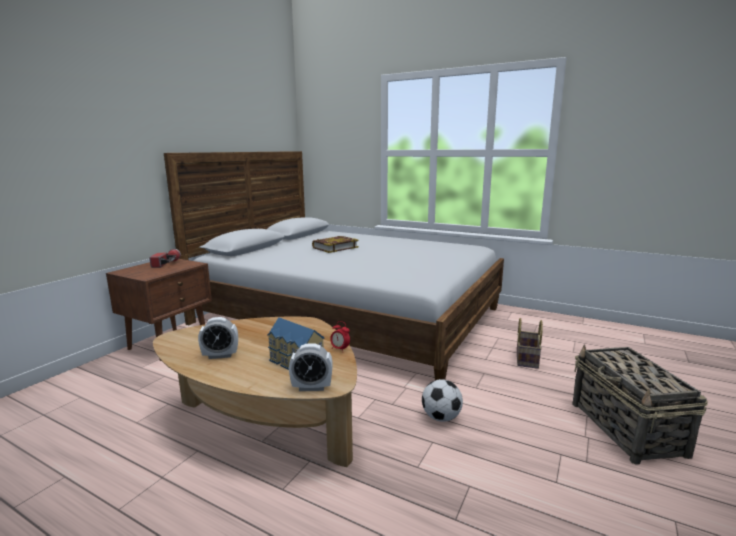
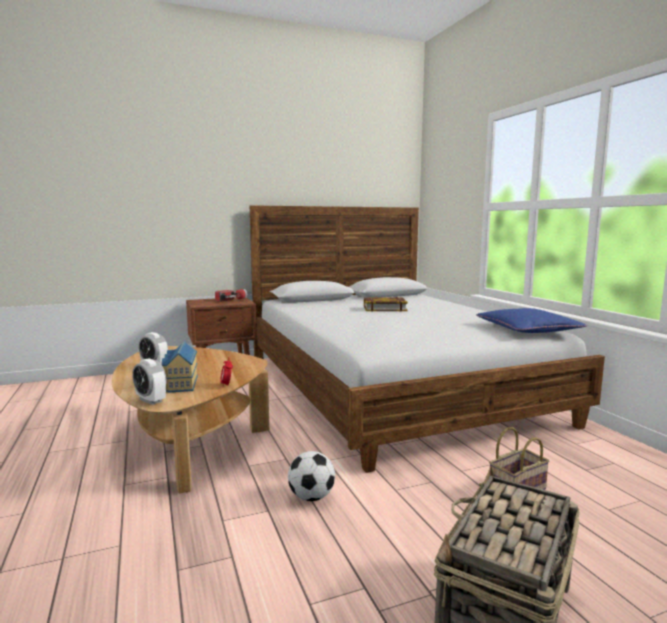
camera: 40 degrees right, 5 degrees down
none -> blue pillow [476,308,587,333]

